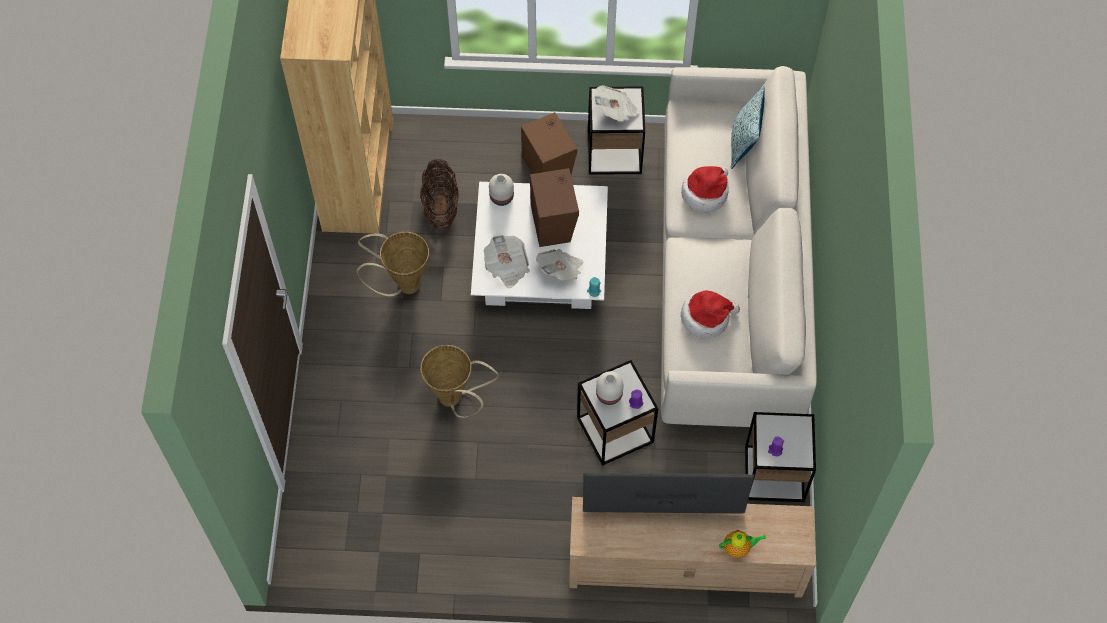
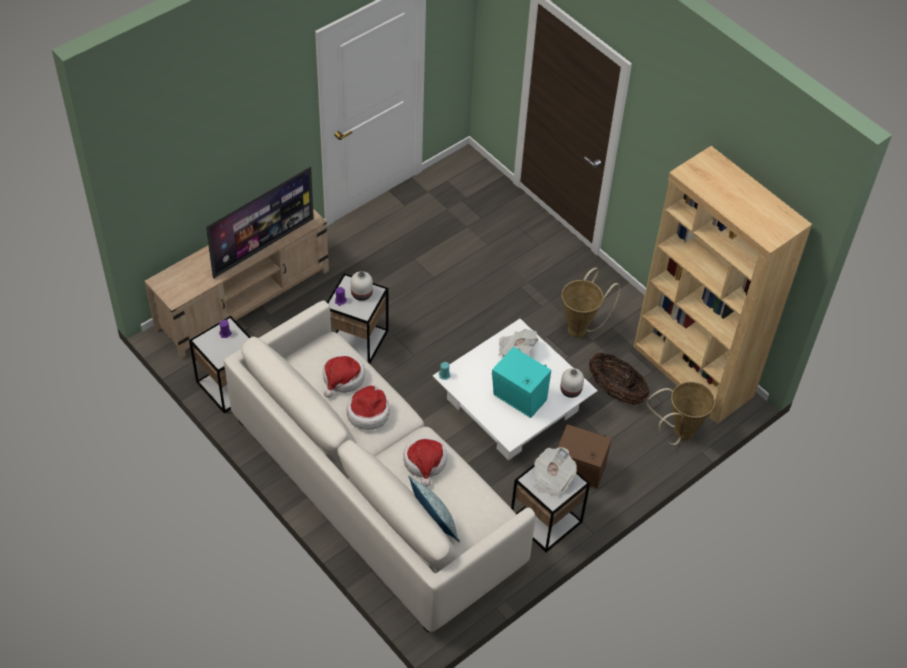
camera: 135 degrees right, 10 degrees down
basket [420,345,498,418] -> basket moved to [647,381,715,445]
brown speaker [530,168,579,247] -> turquoise speaker [492,347,551,418]
newspaper [536,249,584,281] -> none
teapot [719,530,766,558] -> none
none -> hat [346,385,390,430]

